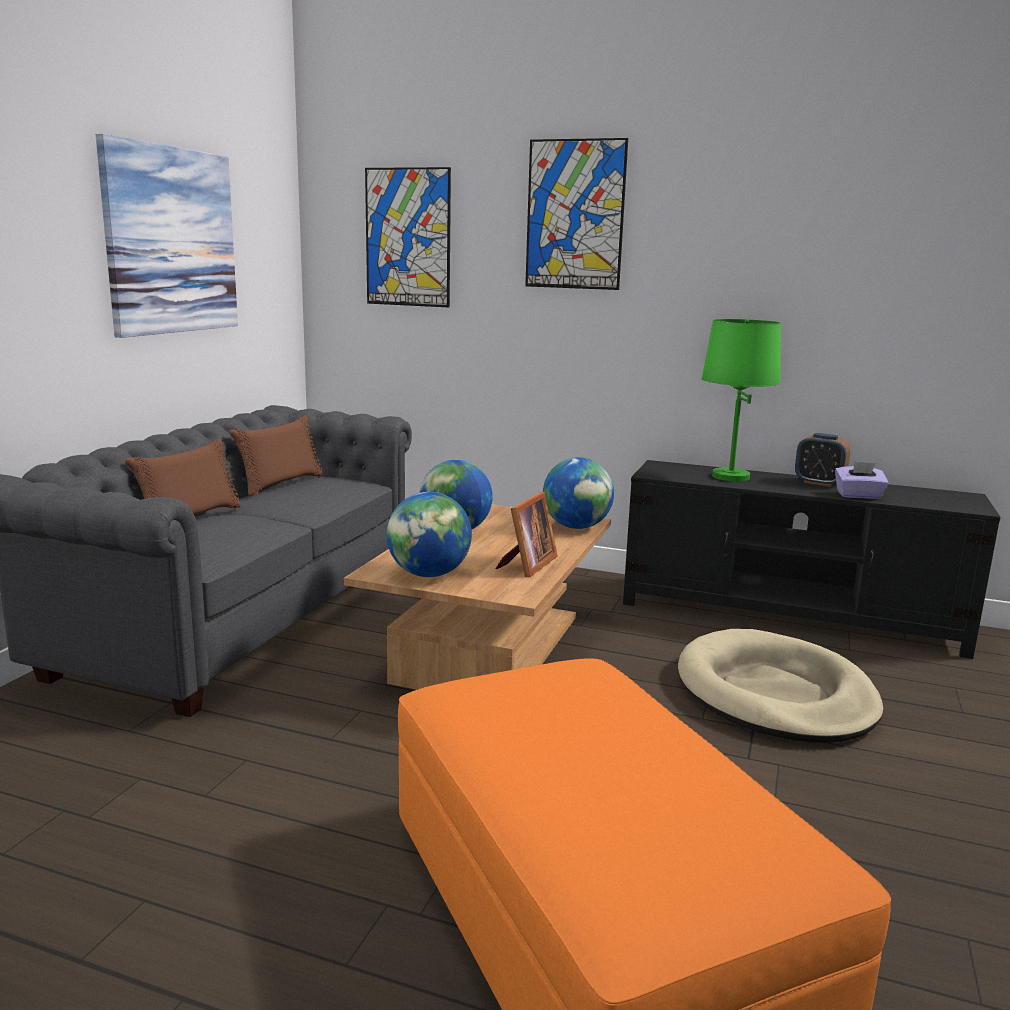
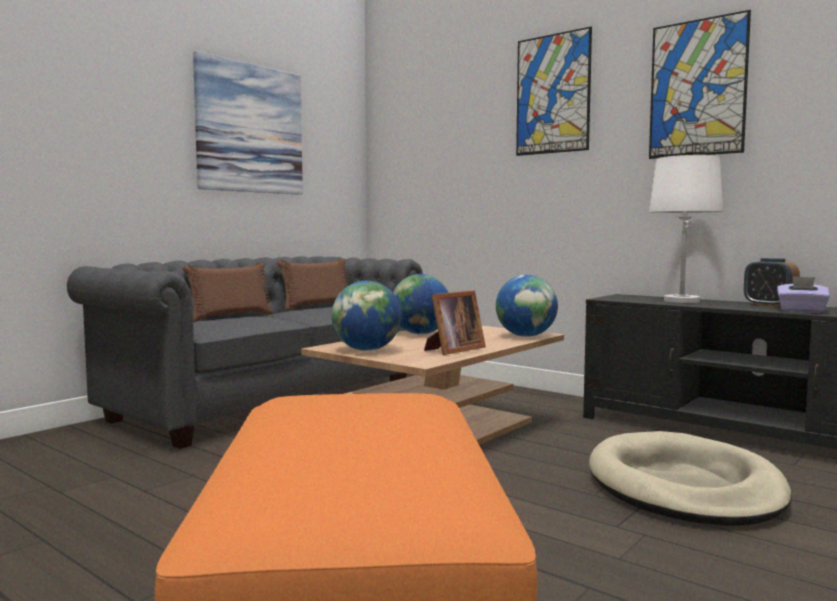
camera: 20 degrees right, 10 degrees down
picture [365,167,451,307] -> picture moved to [649,10,751,159]
green table lamp [702,319,781,482] -> white table lamp [649,155,723,303]

